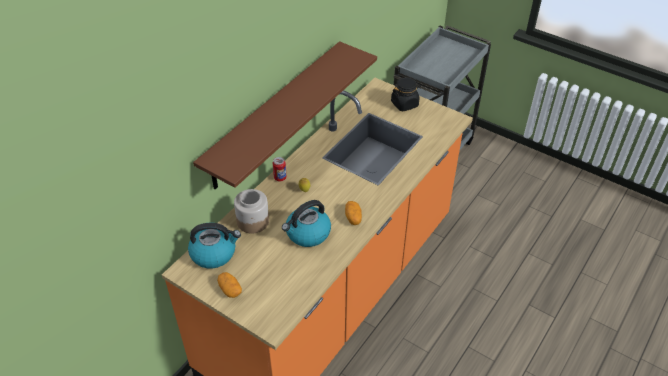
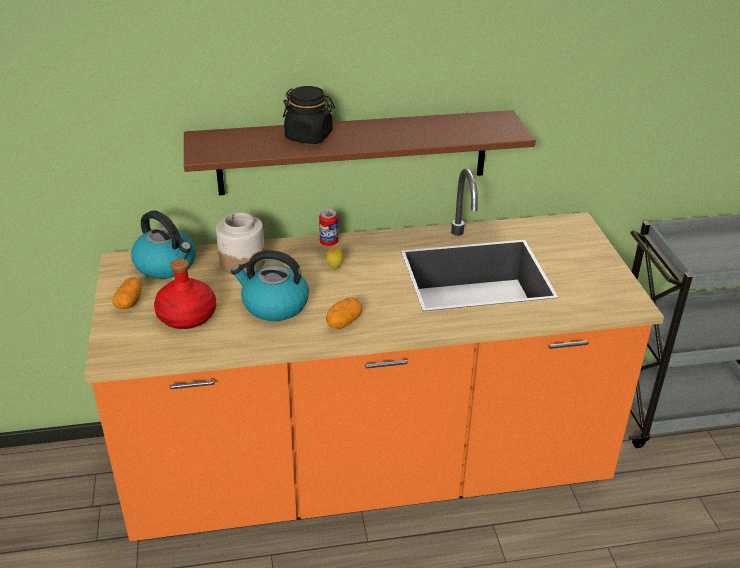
camera: 45 degrees right, 10 degrees down
black jar [391,77,421,111] -> black jar moved to [283,86,335,144]
none -> red bottle [154,259,216,329]

